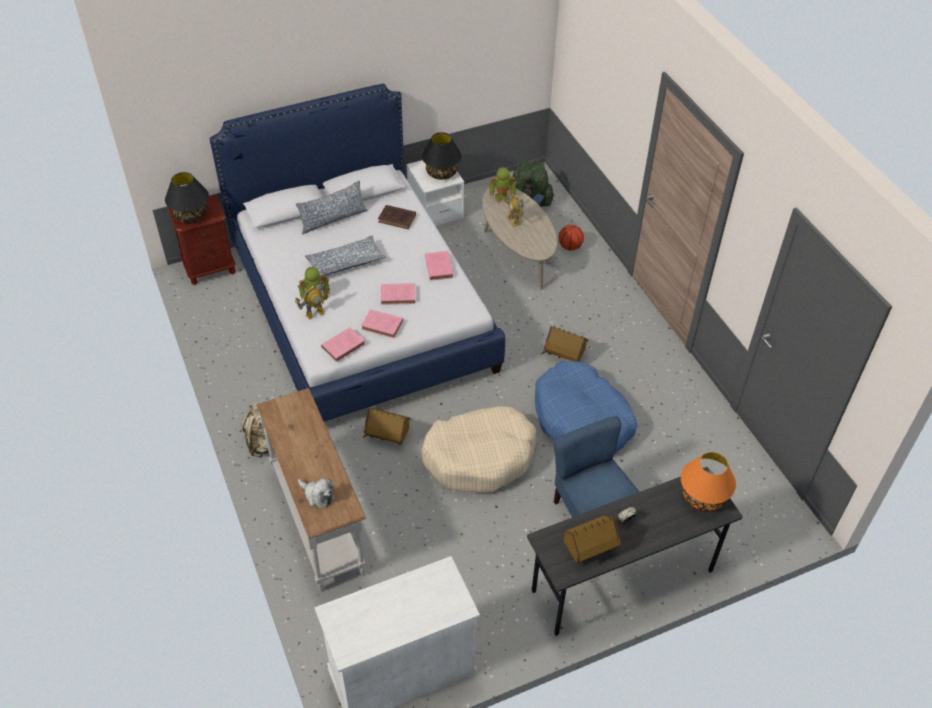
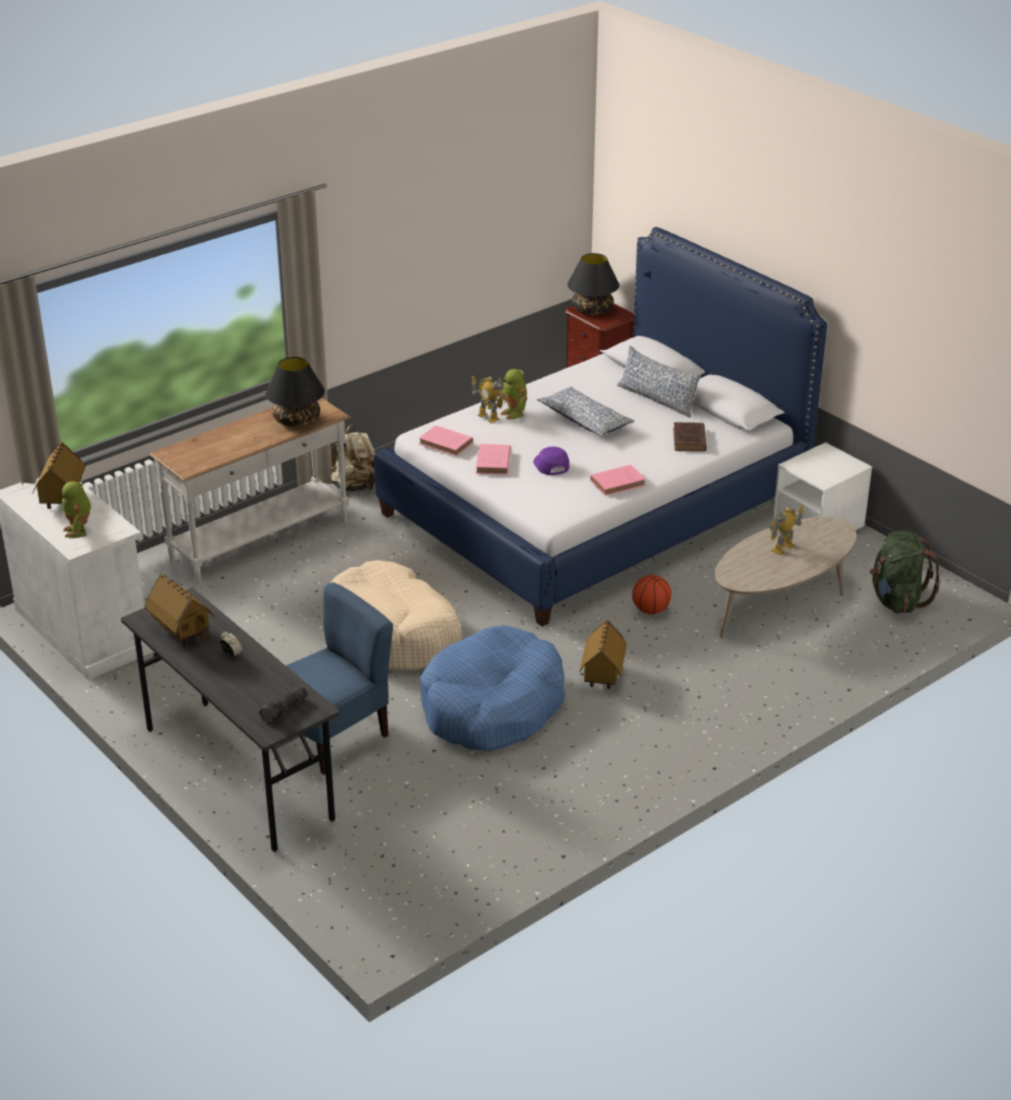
camera: 75 degrees right, 15 degrees down
plush toy [298,478,335,508] -> none
toy house [363,408,411,445] -> toy house moved to [33,442,86,509]
pink book [381,283,415,305] -> purple cap [533,447,569,475]
black table lamp [422,132,461,180] -> black table lamp moved to [265,357,325,427]
toy robot [489,167,517,203] -> toy robot moved to [62,481,91,538]
basketball [558,225,584,251] -> basketball moved to [632,575,671,614]
orange table lamp [681,452,736,511] -> flashlight [259,686,307,724]

